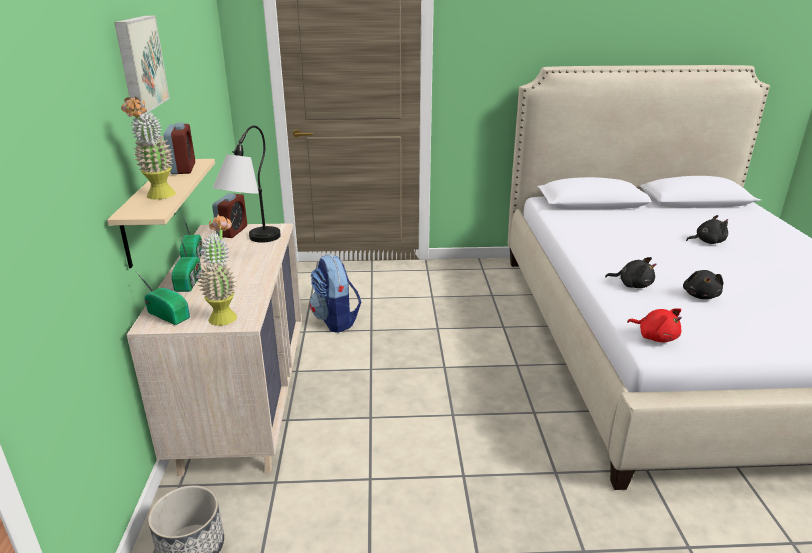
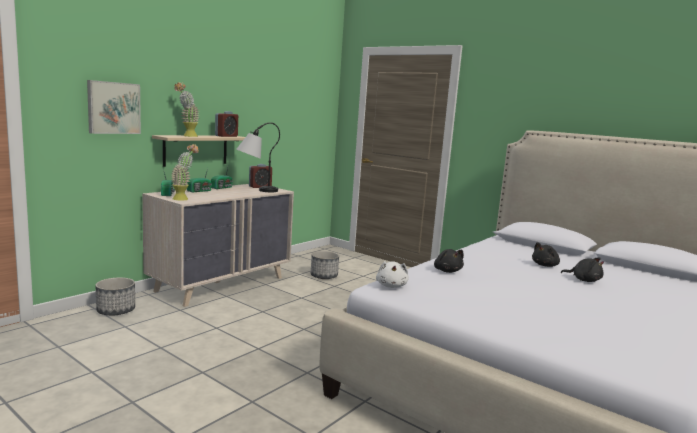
camera: 40 degrees right, 15 degrees down
picture [114,16,170,113] -> picture moved to [87,80,141,134]
backpack [310,254,361,333] -> planter [311,251,339,279]
red plush toy [627,308,682,342] -> white plush toy [376,261,409,288]
black plush toy [683,270,723,299] -> black plush toy moved to [532,242,560,267]

